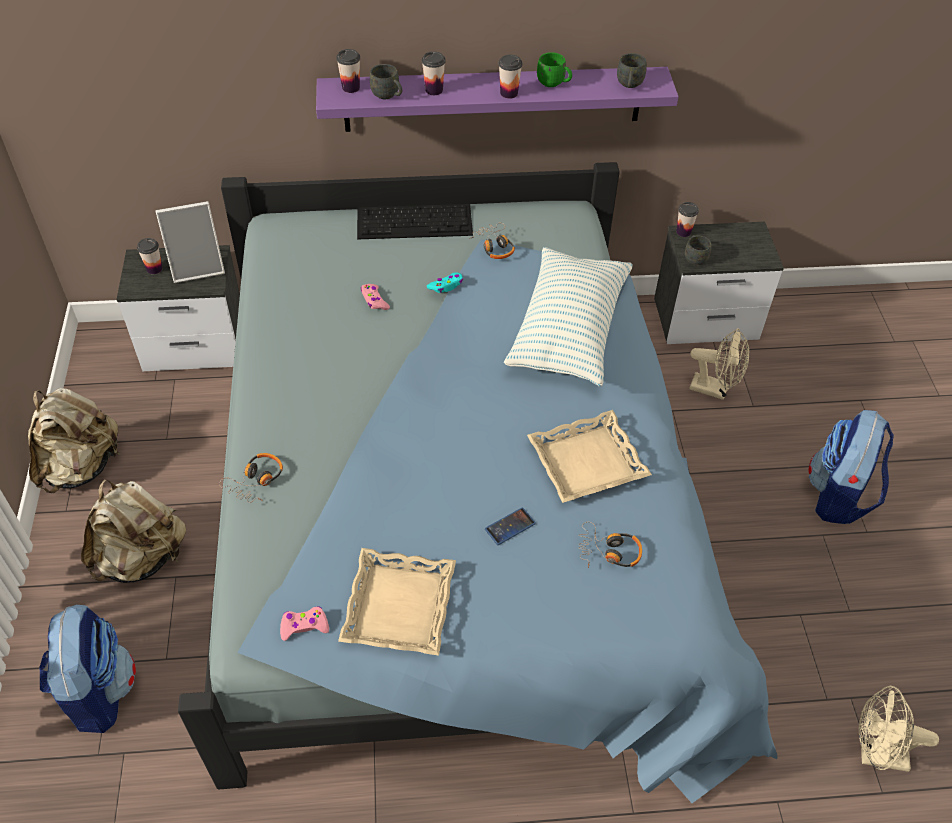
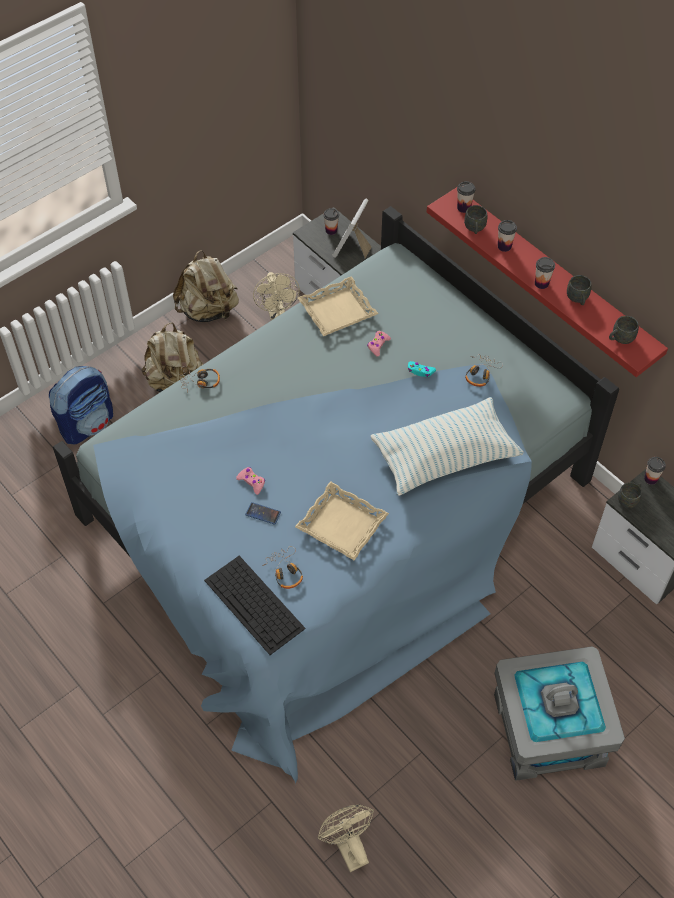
camera: 55 degrees right, 5 degrees up
picture frame [156,201,225,283] -> picture frame turned 75 degrees clockwise [333,198,372,258]
pink game controller [280,606,329,641] -> pink game controller moved to [236,467,265,495]
purple shelf [316,67,679,132] -> red shelf [427,187,668,377]
beige tray [338,548,456,656] -> beige tray moved to [298,276,378,336]
keyboard [357,204,473,239] -> keyboard moved to [204,556,306,655]
green mug [537,52,572,87] -> grey mug [567,275,592,305]
beige fan [690,328,749,400] -> beige fan moved to [253,272,300,320]
backpack [808,410,894,524] -> grey storage box [494,646,625,781]

